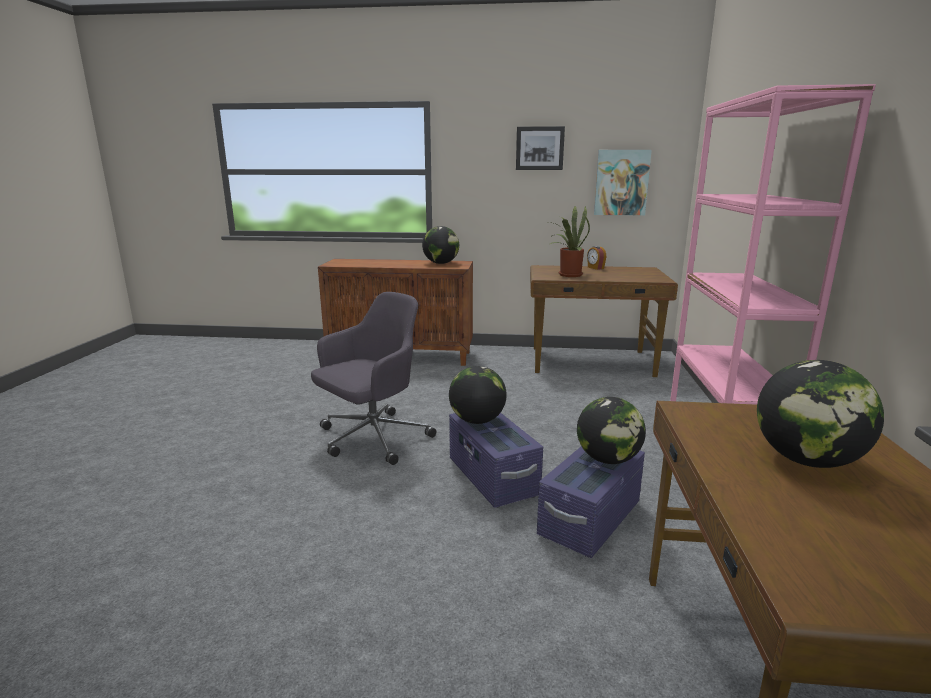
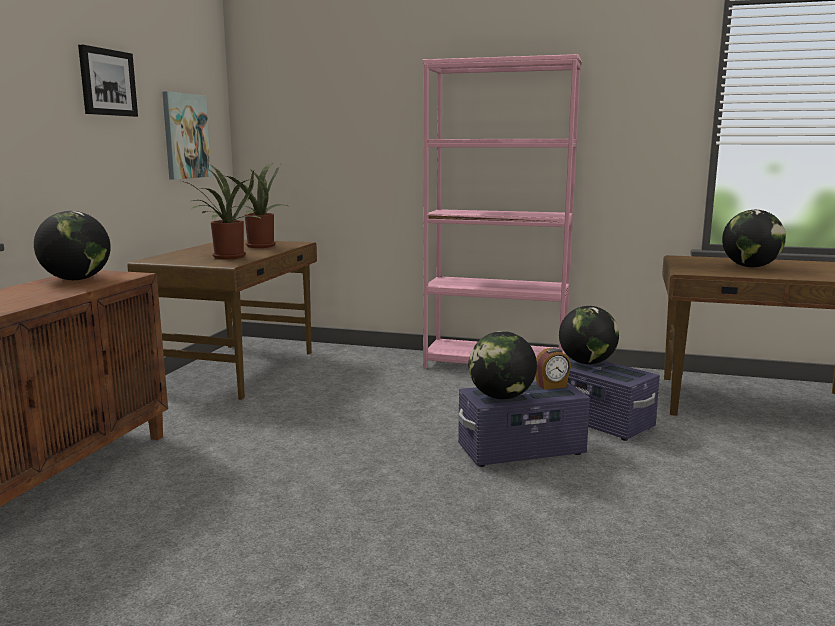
camera: 80 degrees left, 5 degrees down
grey office chair [311,292,436,465] -> none
alarm clock [587,246,606,270] -> alarm clock moved to [536,348,571,390]
none -> potted plant [226,163,289,248]

